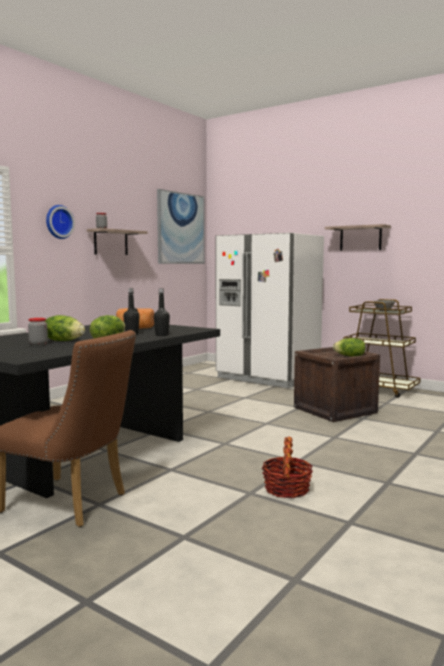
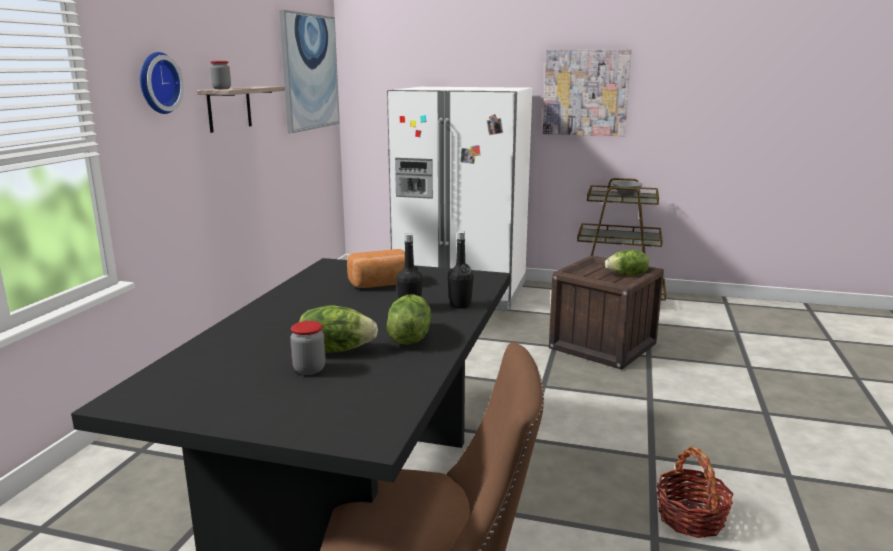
camera: 20 degrees left, 10 degrees up
shelf [325,224,391,251] -> picture [543,49,632,136]

